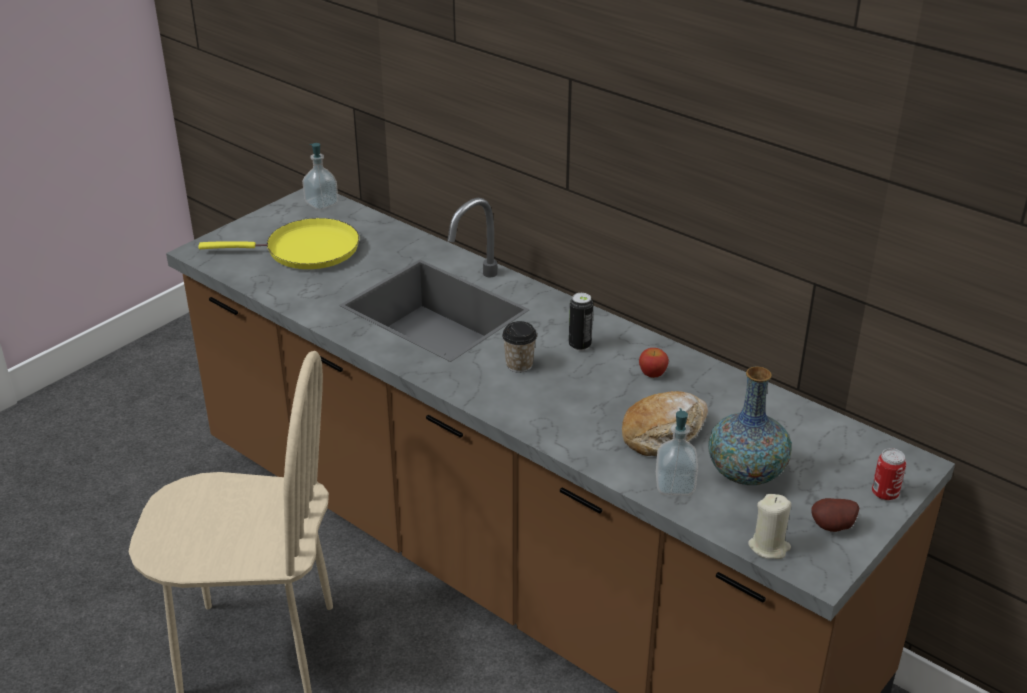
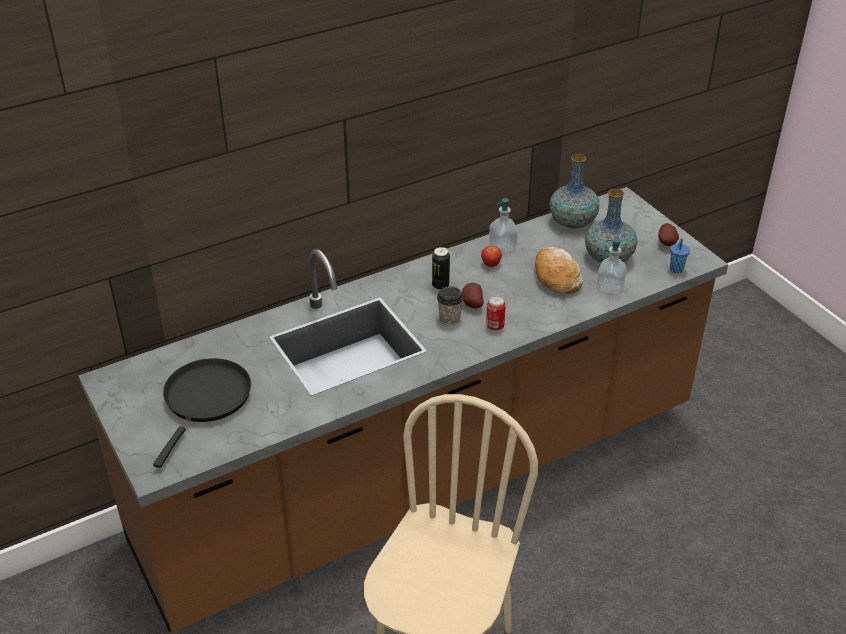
camera: 70 degrees left, 5 degrees up
yellow frying pan [198,218,359,269] -> black frying pan [153,358,251,468]
soap dispenser [302,143,338,210] -> soap dispenser moved to [489,198,518,253]
beige candle [748,494,791,559] -> blue cup [670,238,690,274]
can [872,448,906,501] -> can moved to [486,296,506,331]
none -> potato [462,283,484,308]
none -> vase [549,154,599,229]

